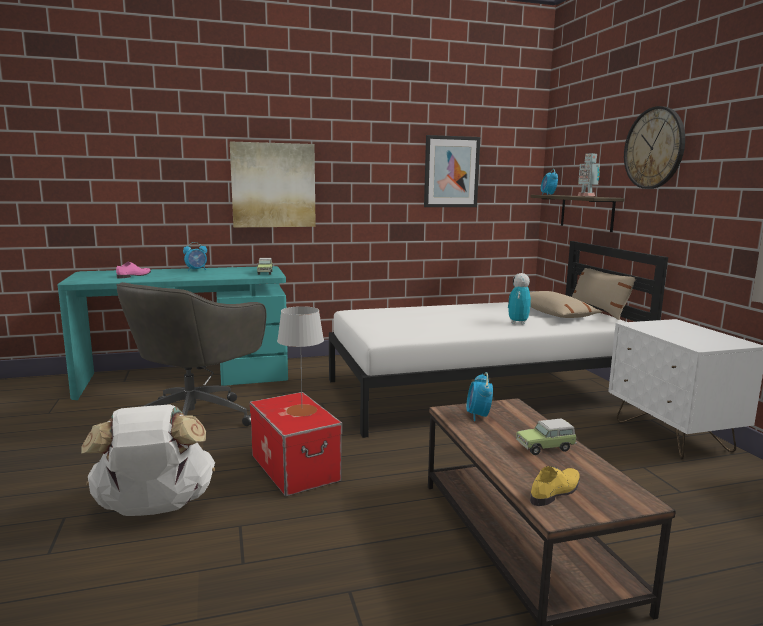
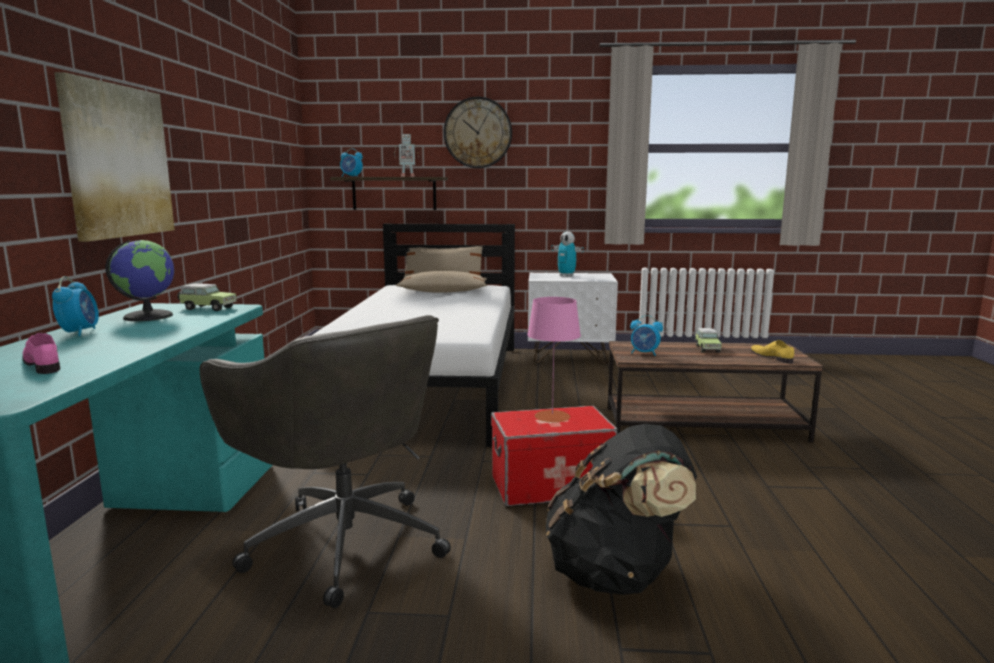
camera: 70 degrees left, 0 degrees up
white backpack [81,404,215,516] -> black backpack [546,424,697,595]
grey table lamp [277,306,324,416] -> pink table lamp [527,297,581,422]
picture [424,135,480,207] -> none
toy robot [508,273,531,325] -> toy robot moved to [551,231,584,277]
none -> globe [105,240,174,321]

